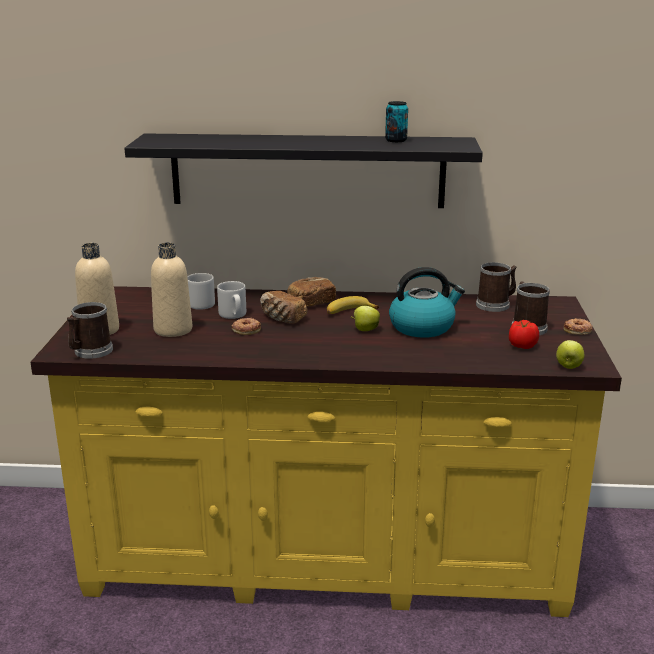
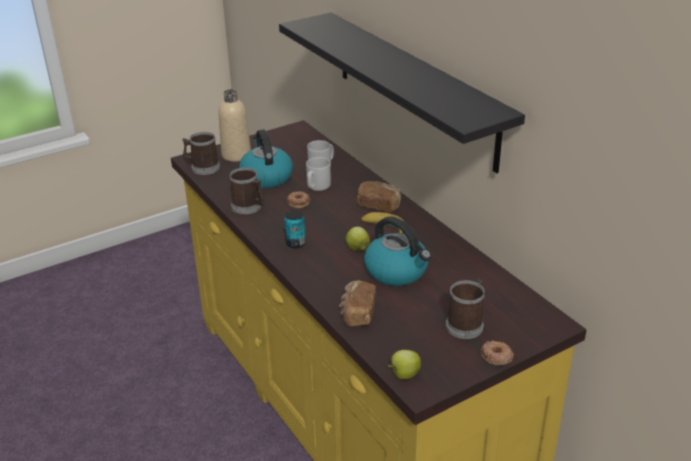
camera: 55 degrees right, 10 degrees up
beige bottle [151,243,192,337] -> kettle [239,130,293,189]
bread [260,291,307,324] -> bread moved to [339,280,376,327]
can [385,101,408,142] -> can moved to [284,210,306,248]
mug [476,262,516,312] -> mug moved to [229,167,264,214]
tomato [509,320,539,349] -> none

